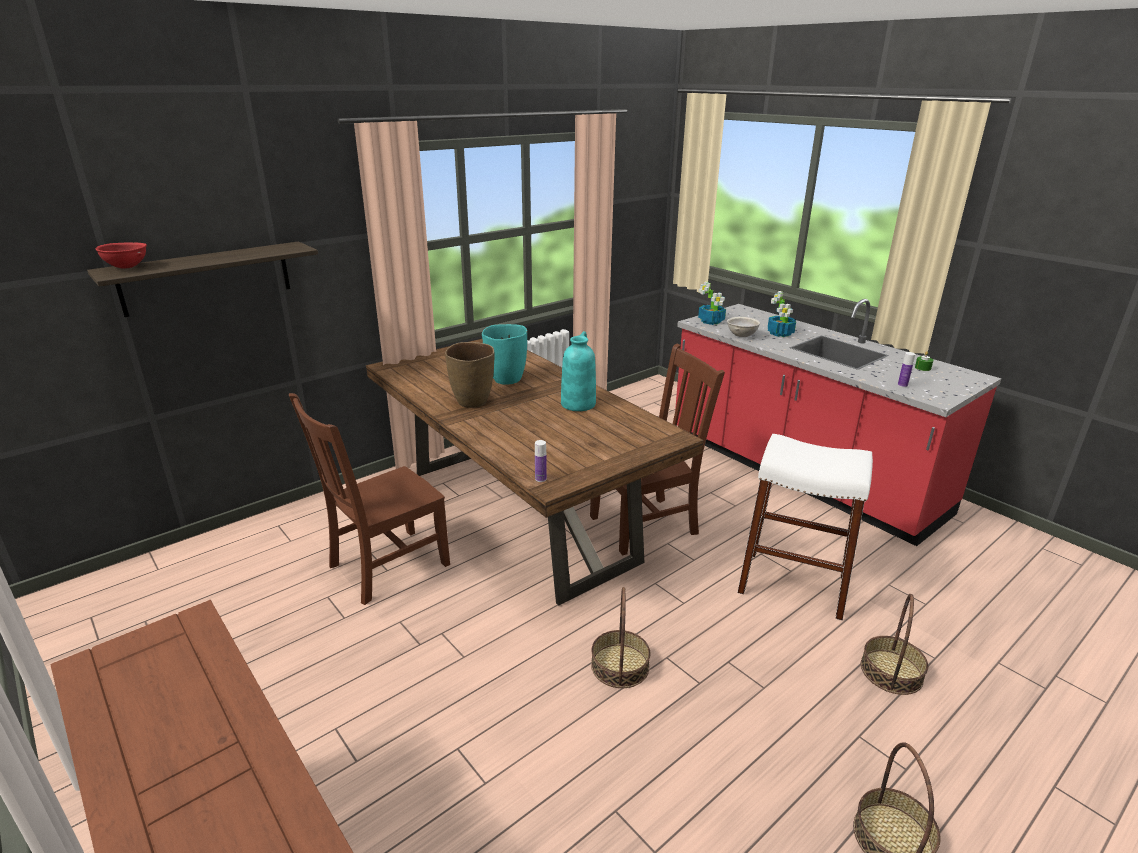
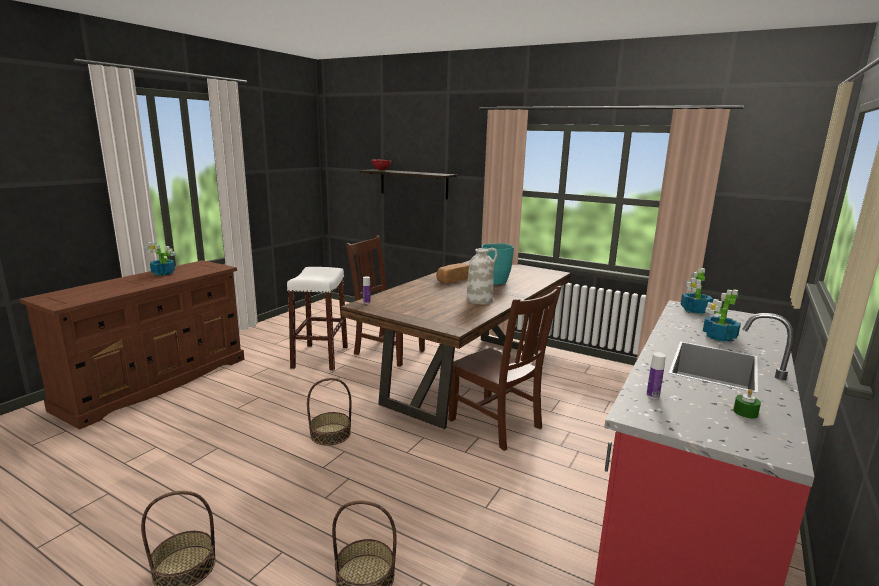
camera: 70 degrees right, 10 degrees down
brown vase [445,342,494,408] -> bread [436,263,469,283]
turquoise vase [561,331,596,411] -> white vase [466,248,498,304]
grey bowl [727,317,760,337] -> none
white stool [737,434,873,620] -> white stool moved to [287,267,348,371]
none -> potted plant [145,242,176,276]

